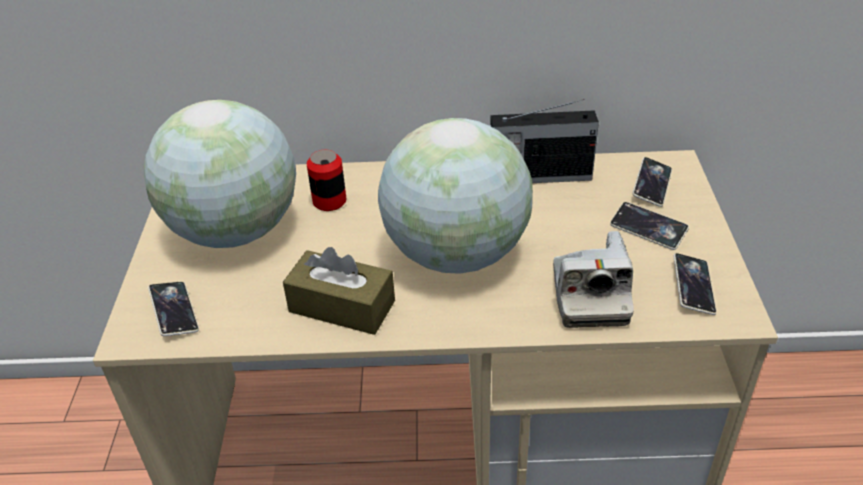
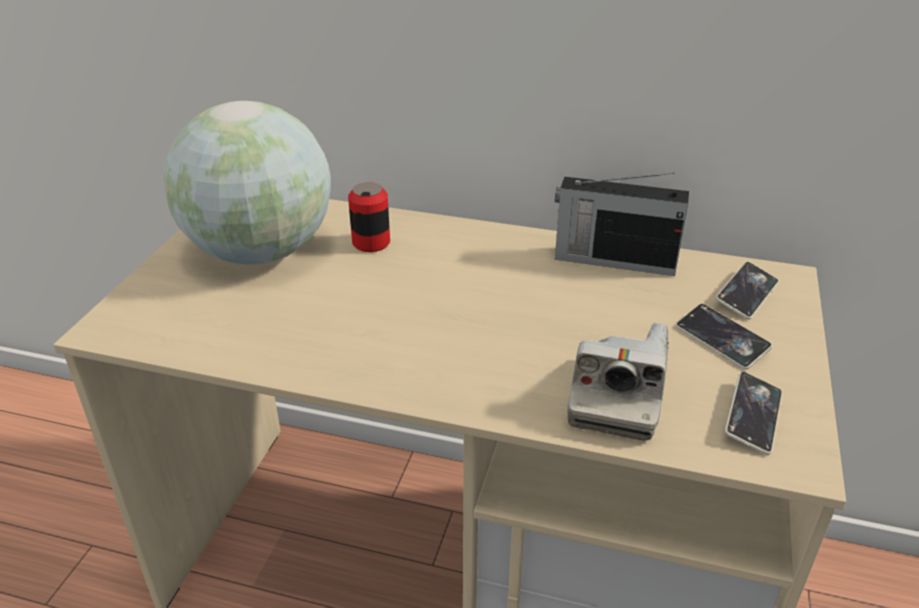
camera: 15 degrees right, 5 degrees down
phone [148,282,199,336] -> none
brown tissue box [283,247,395,335] -> none
globe [378,118,533,274] -> none

